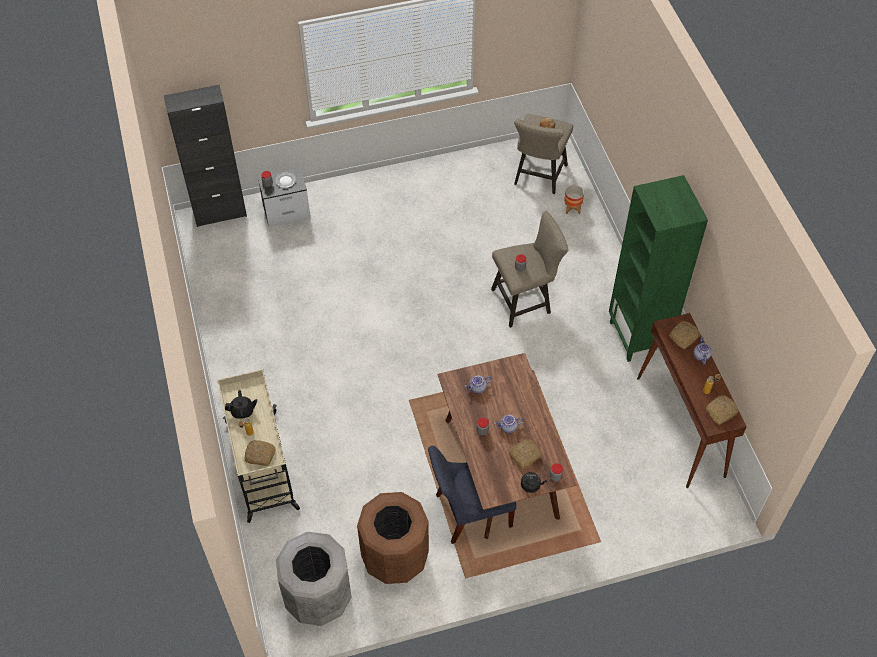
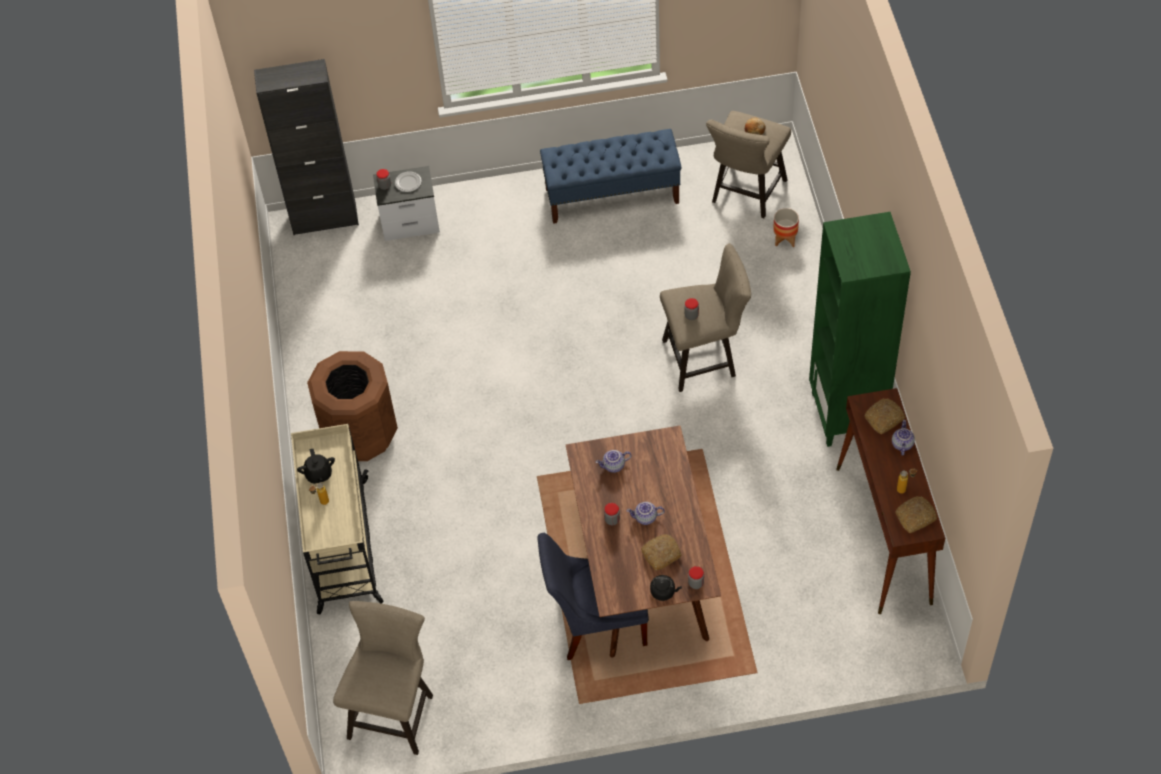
camera: 10 degrees right, 0 degrees up
black teapot [225,390,257,419] -> black teapot turned 75 degrees clockwise [297,449,335,484]
bread [245,440,276,466] -> none
grey trash can [276,532,352,626] -> beige stool [333,601,433,755]
brown trash can [357,492,429,584] -> brown trash can moved to [307,351,398,461]
none -> blue bench [540,129,682,224]

